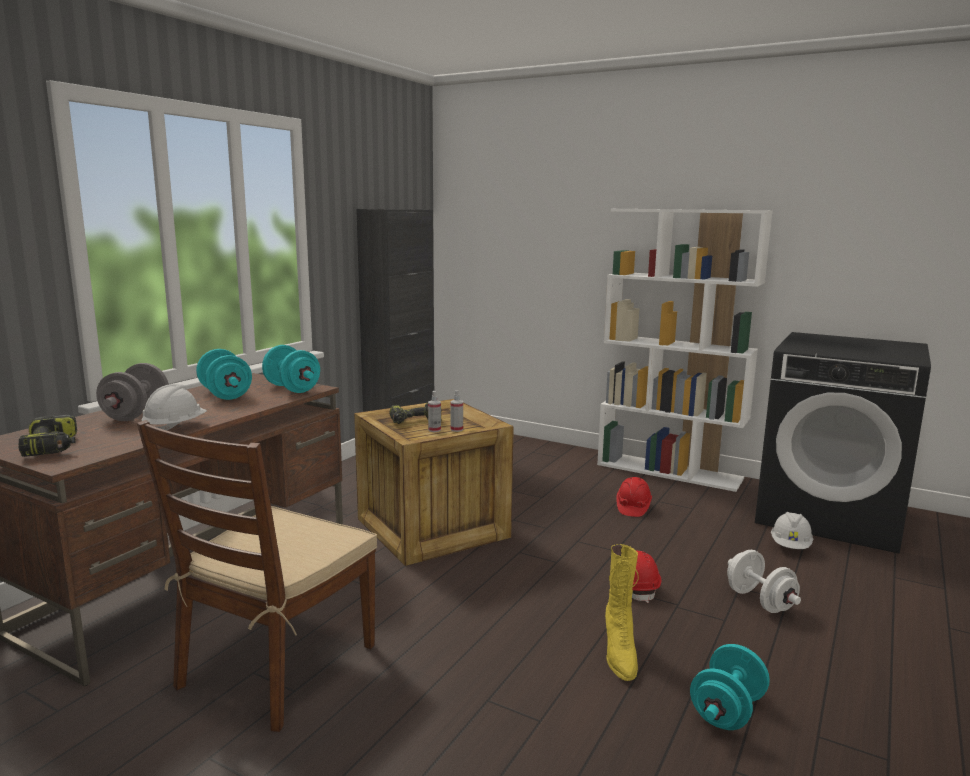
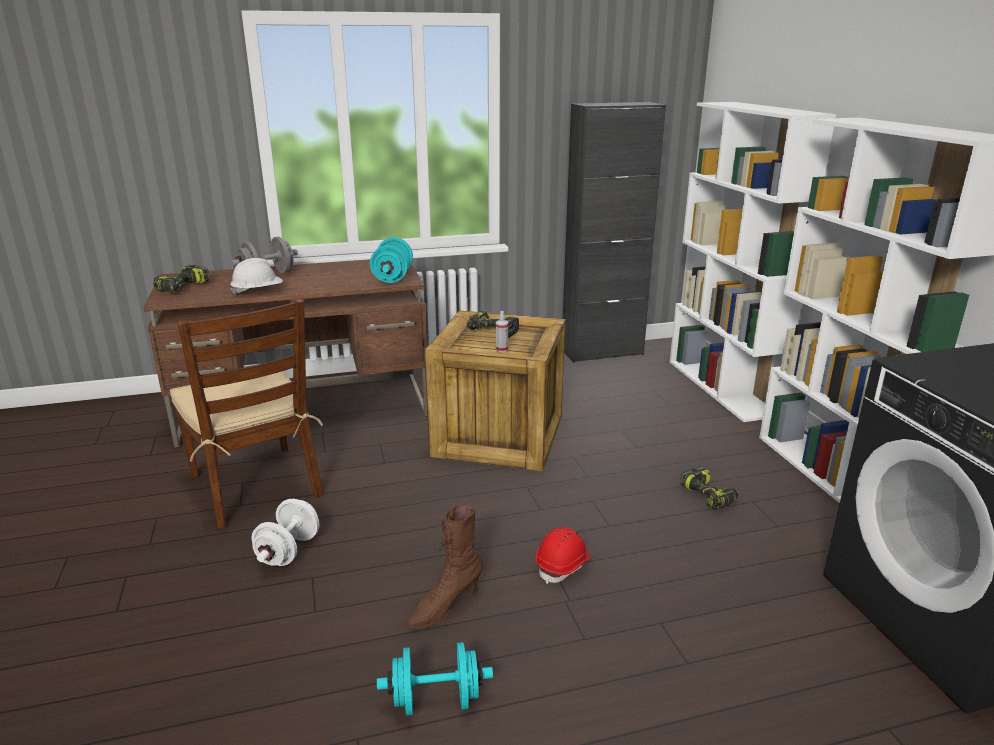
camera: 45 degrees right, 10 degrees up
brown chair [137,420,377,732] -> brown chair turned 105 degrees counterclockwise [170,299,323,529]
turquoise dumbbell [196,349,252,400] -> none
spray bottle [428,391,441,432] -> none
yellow boot [605,544,639,681] -> brown boot [407,504,483,629]
red hard hat [616,477,652,517] -> power drill [680,466,739,510]
white dumbbell [727,550,801,613] -> white dumbbell moved to [252,499,320,566]
white hard hat [771,512,813,549] -> none
none -> white bookcase [670,102,836,422]

